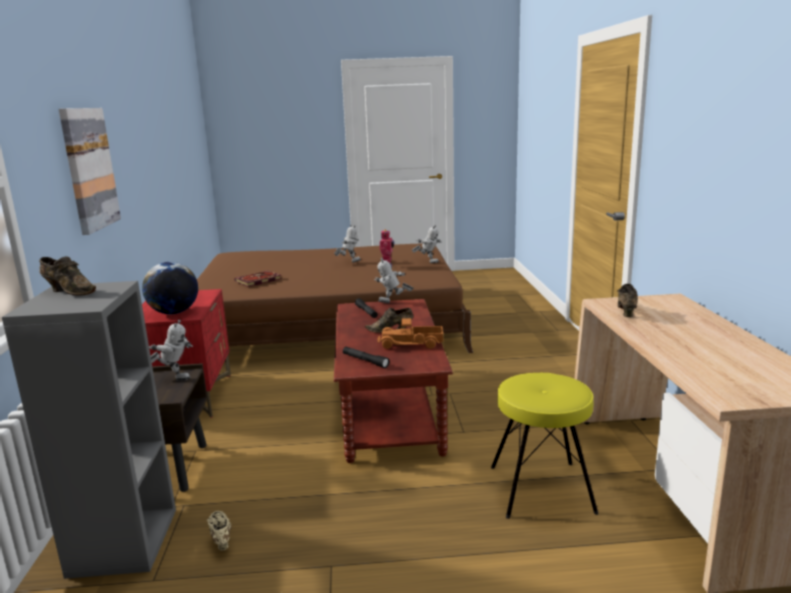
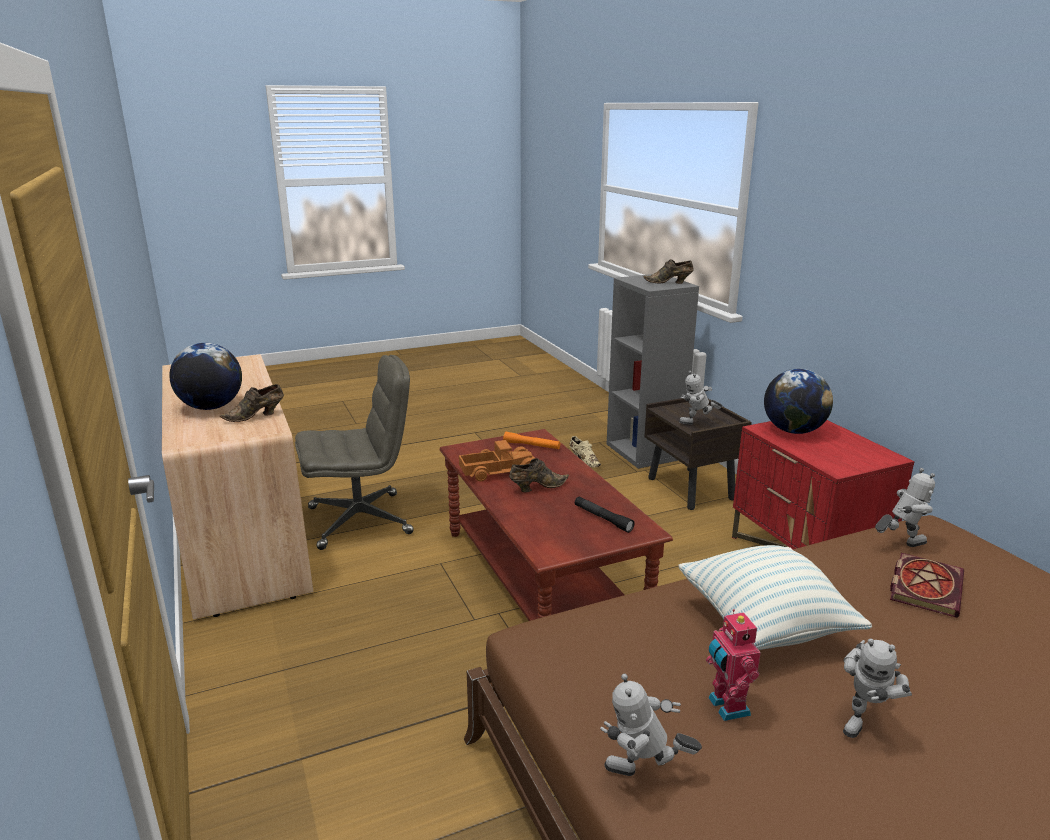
camera: 160 degrees right, 5 degrees up
picture [59,108,121,235] -> none
black flashlight [343,347,389,368] -> orange flashlight [503,432,560,449]
toy robot [374,258,413,303] -> toy robot moved to [875,468,935,547]
yellow stool [491,373,599,519] -> grey office chair [295,355,414,550]
brown shoe [617,284,638,317] -> brown shoe turned 60 degrees clockwise [220,384,284,422]
none -> globe [169,343,242,410]
none -> pillow [678,545,872,650]

